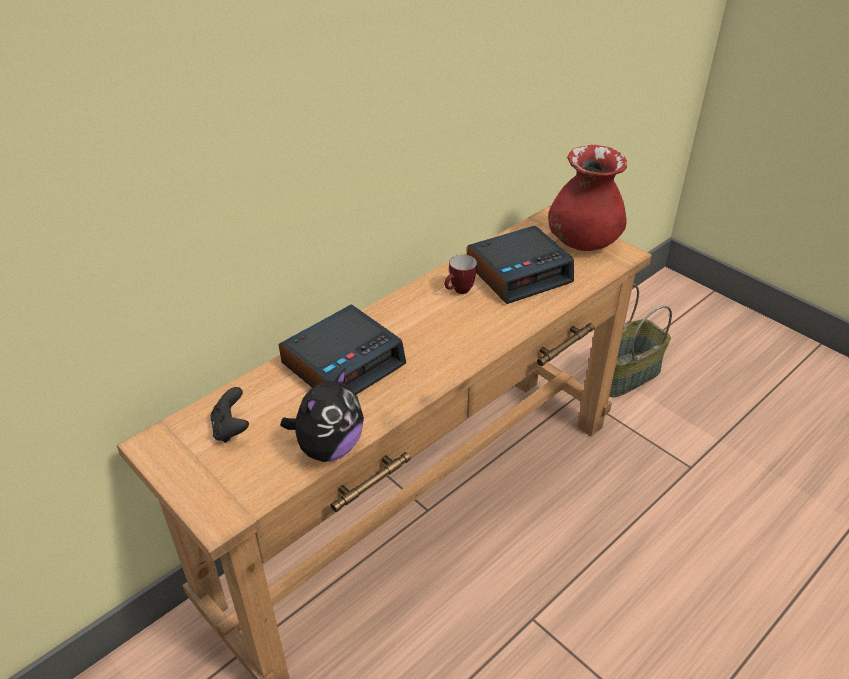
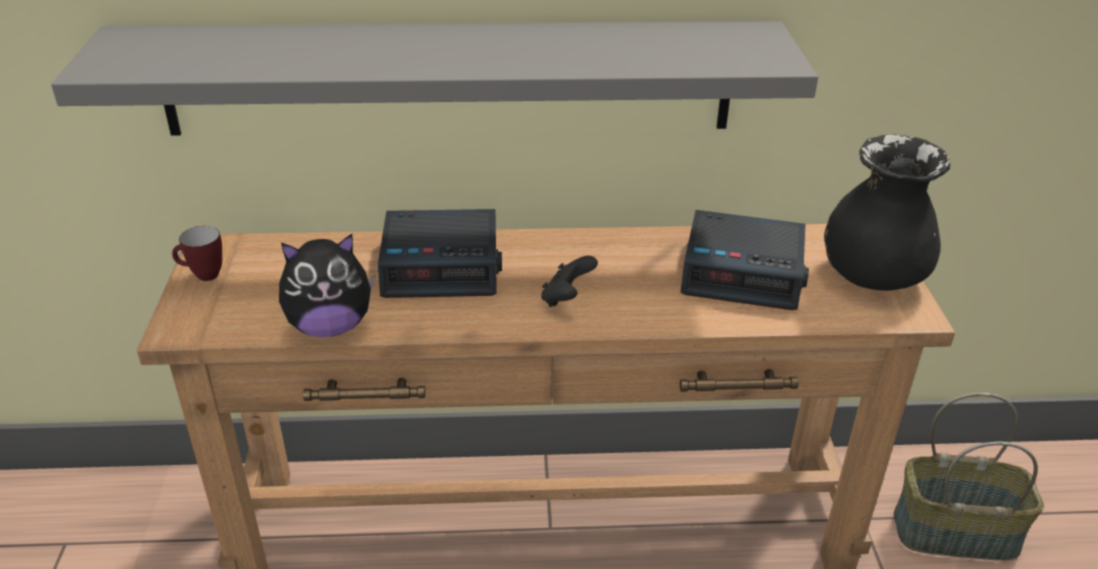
camera: 40 degrees right, 5 degrees down
black game controller [211,387,249,443] -> black game controller moved to [541,256,598,307]
mug [444,255,477,294] -> mug moved to [172,226,222,281]
red vase [548,145,627,251] -> black vase [824,134,950,291]
none -> grey shelf [51,21,818,136]

